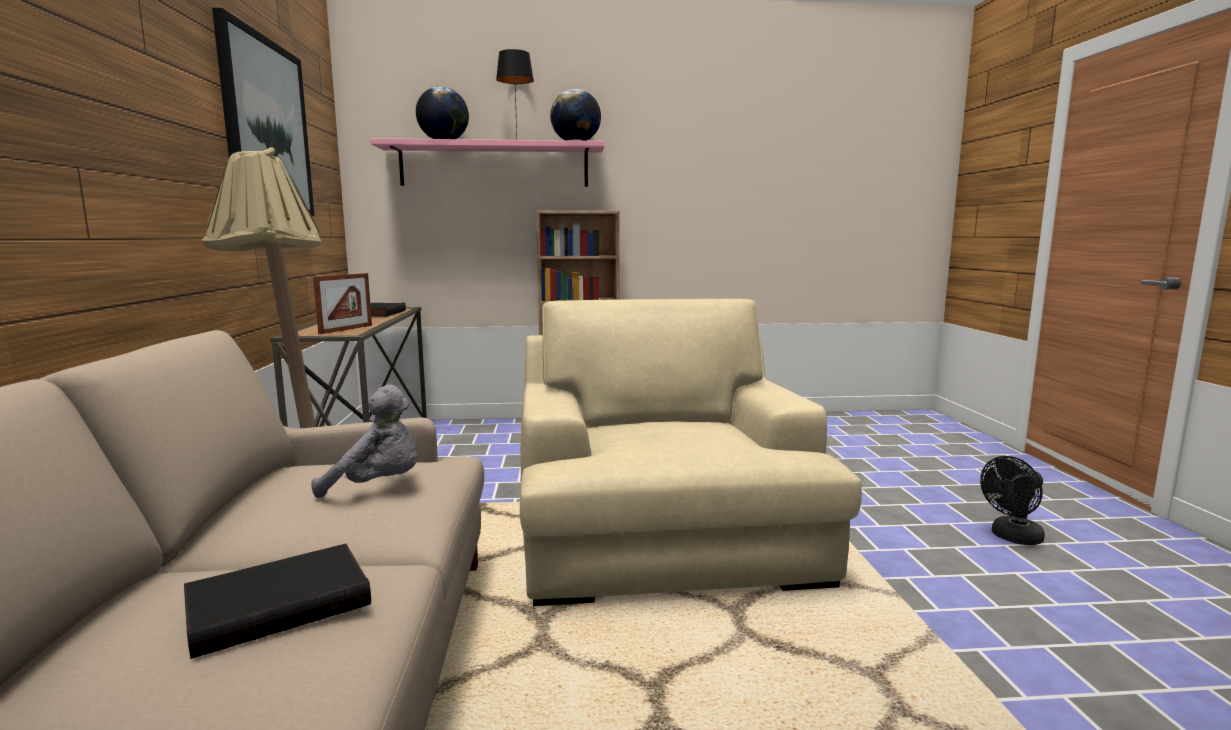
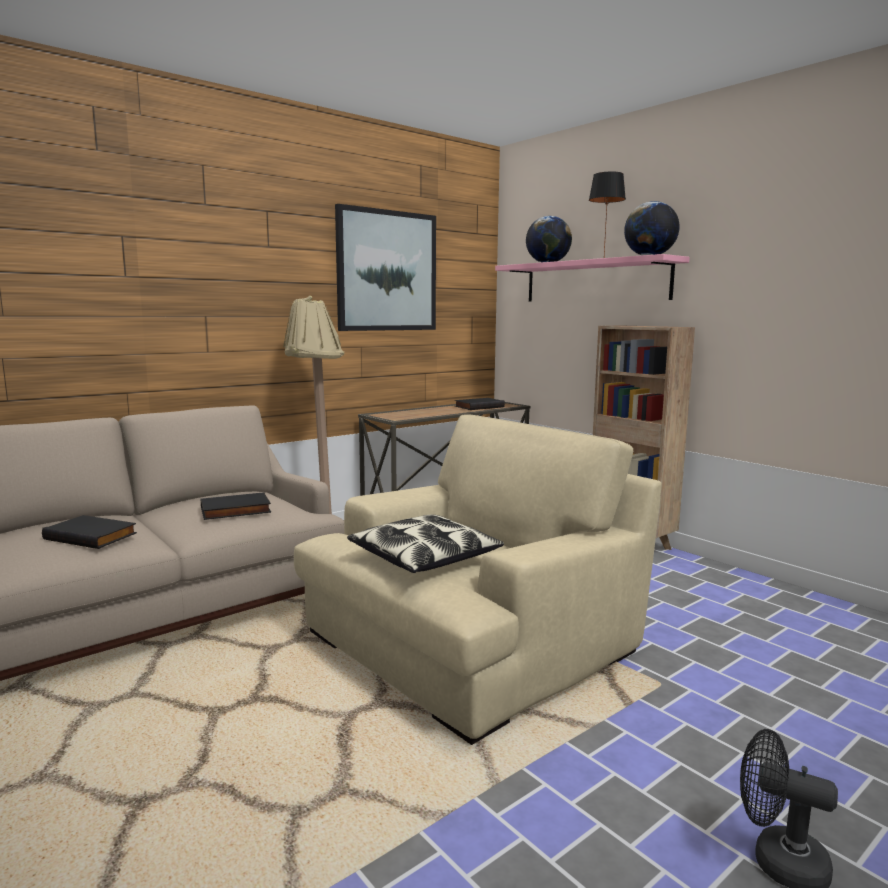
camera: 55 degrees right, 0 degrees up
grey plush toy [311,384,418,498] -> black book [201,492,271,520]
picture frame [313,273,372,334] -> none
none -> pillow [347,515,504,573]

